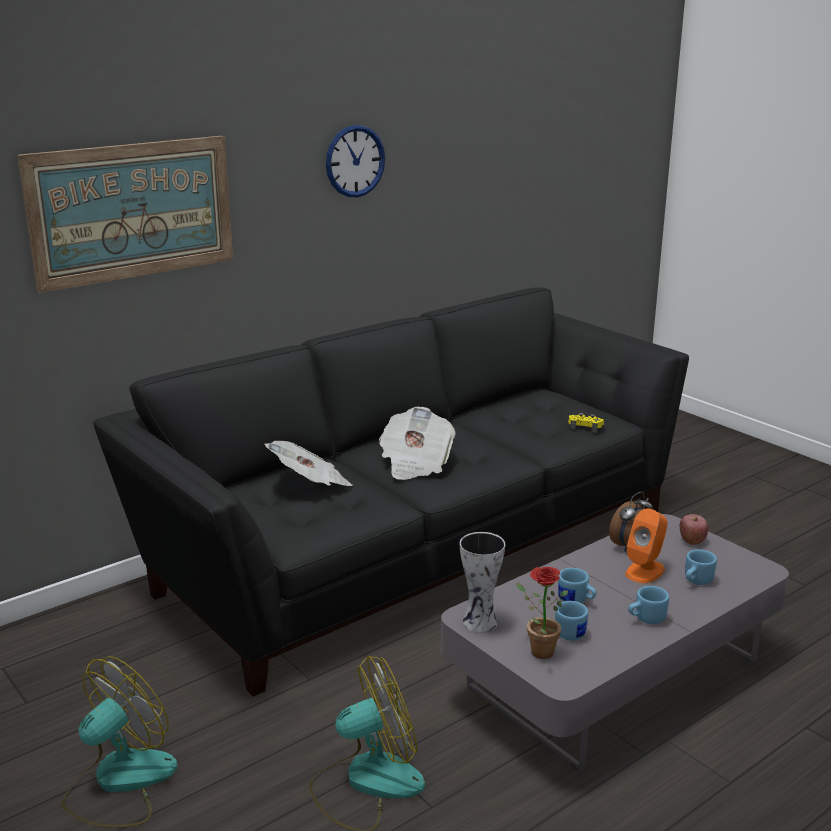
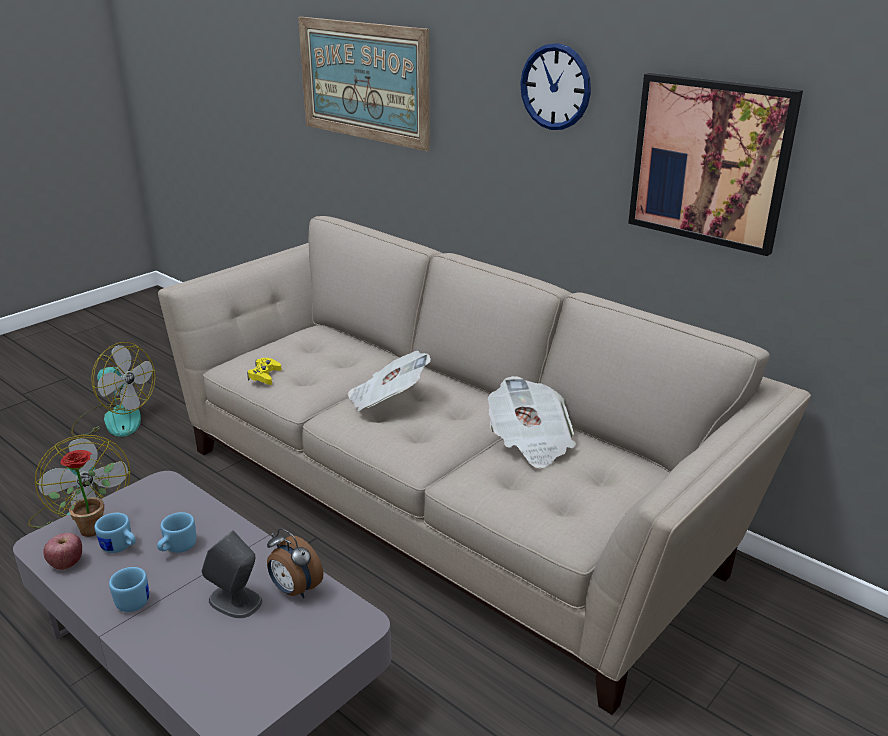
camera: 80 degrees right, 5 degrees up
black sofa [93,287,689,697] -> beige sofa [158,216,811,715]
newspaper [264,441,352,486] -> newspaper moved to [488,376,576,469]
vase [460,532,505,632] -> none
yellow game controller [568,413,604,432] -> yellow game controller moved to [247,358,282,385]
orange speaker [625,508,667,583] -> grey speaker [201,530,263,618]
apple [680,514,708,545] -> apple moved to [43,533,82,570]
blue mug [685,549,717,585] -> none
none -> picture [628,73,803,256]

